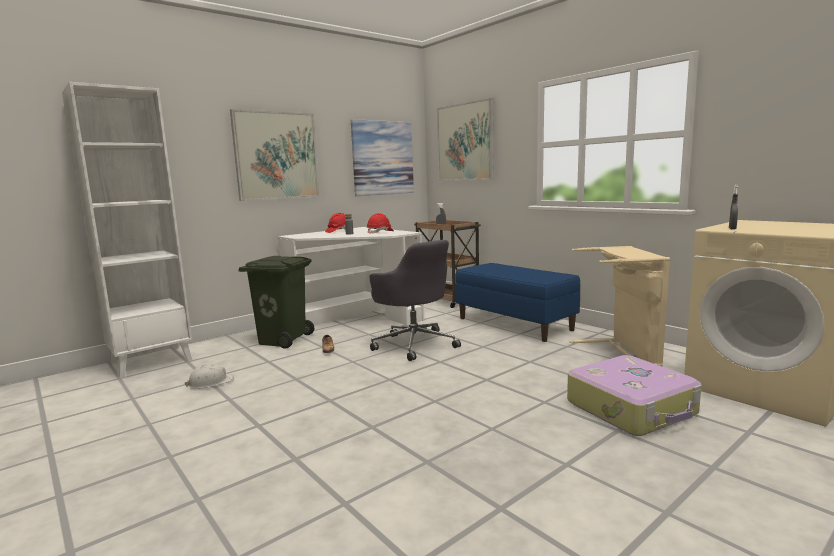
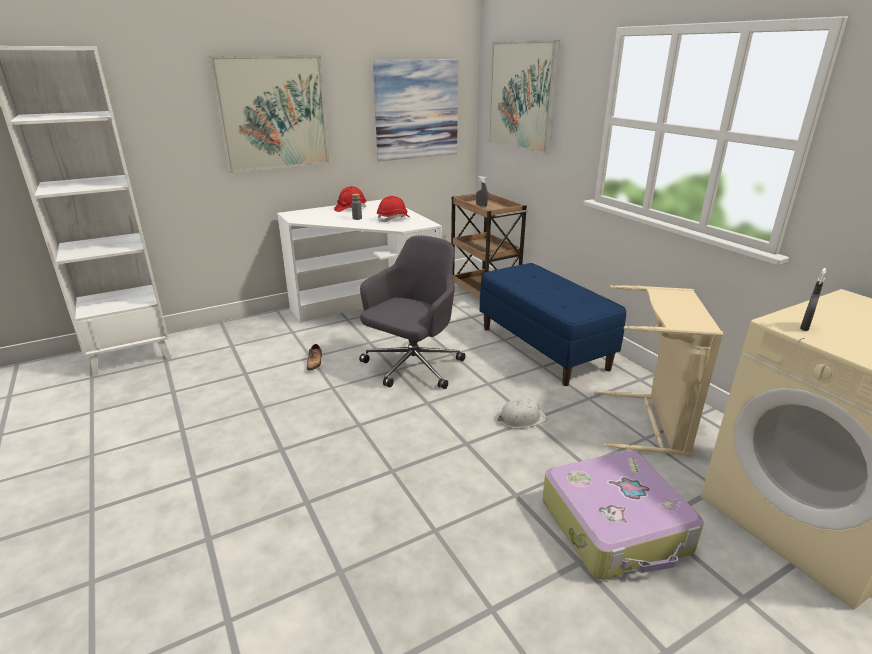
camera: 10 degrees right, 15 degrees up
white hard hat [185,364,234,389] -> white hard hat moved to [498,398,548,429]
green trash can [239,256,315,349] -> none
grey office chair [369,240,461,361] -> grey office chair turned 120 degrees counterclockwise [359,235,466,389]

